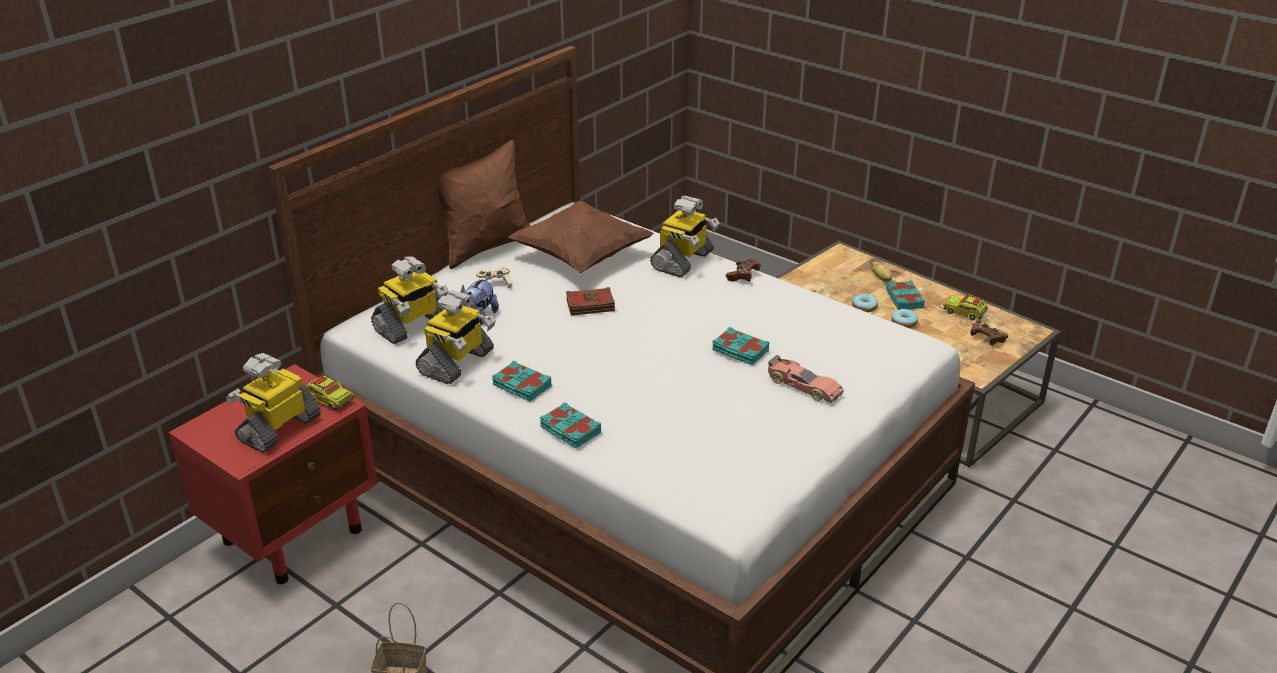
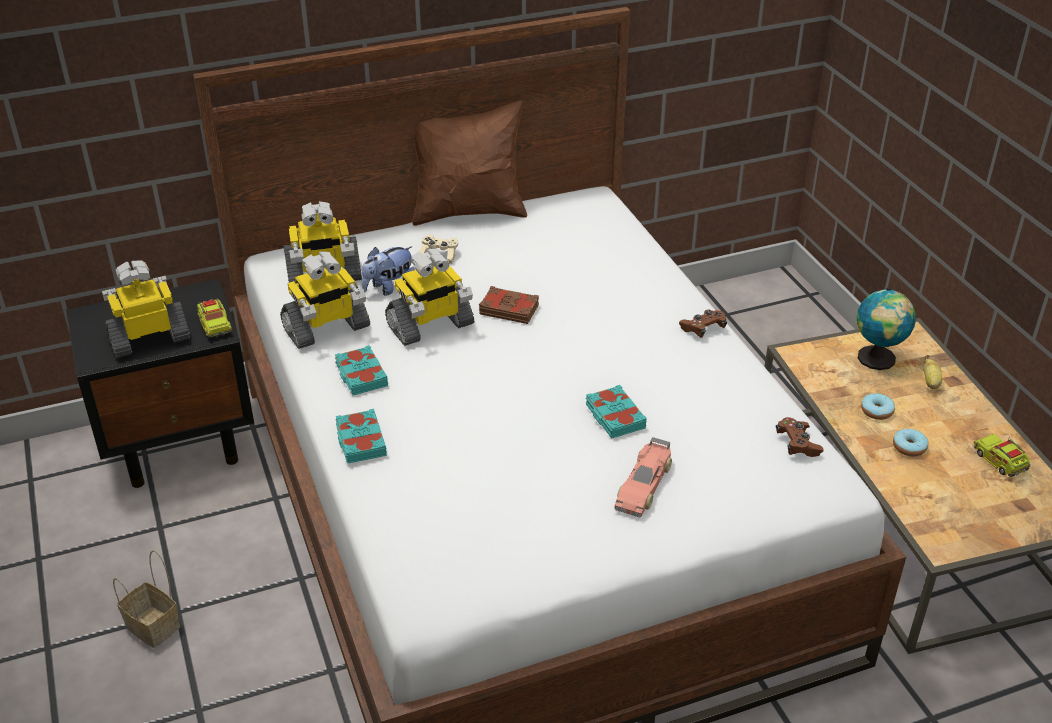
camera: 30 degrees right, 5 degrees up
red nightstand [168,364,378,584] -> black nightstand [66,279,254,488]
brown pillow [508,201,654,273] -> none
toy robot [650,196,720,277] -> toy robot moved to [385,249,474,346]
toy car [768,355,844,403] -> toy car turned 45 degrees clockwise [615,437,672,517]
turquoise book [886,280,925,310] -> none
brown game controller [970,323,1008,345] -> brown game controller moved to [776,417,824,457]
none -> globe [857,287,916,370]

